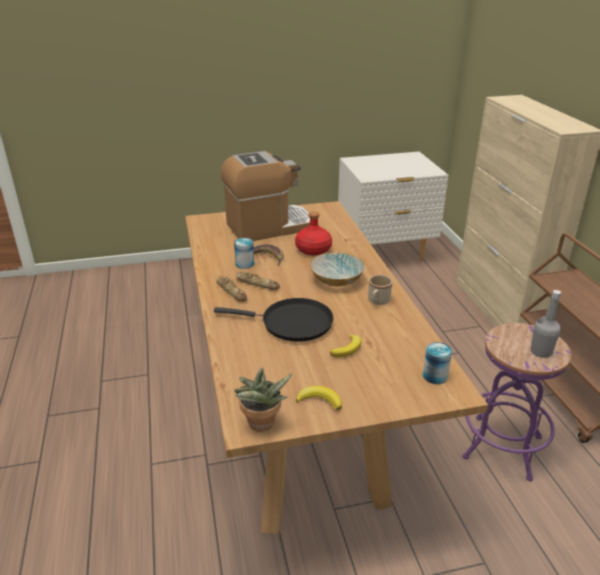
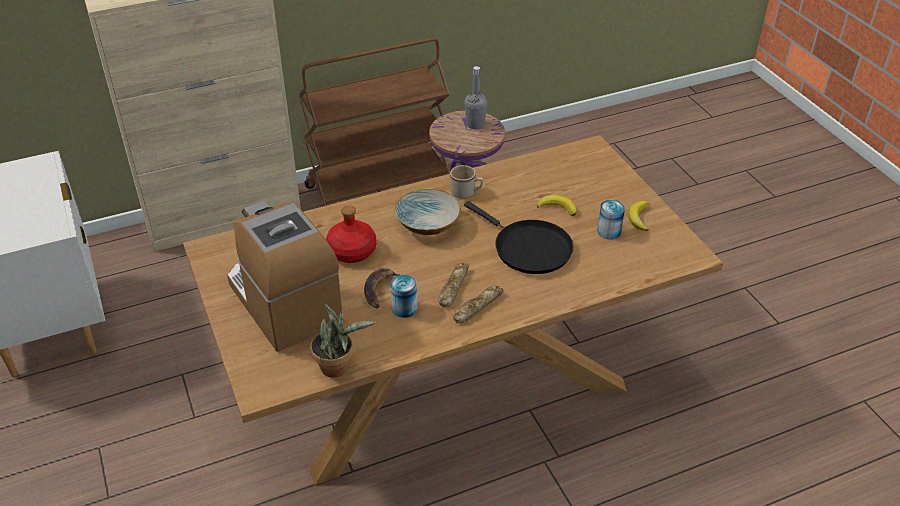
camera: 100 degrees left, 10 degrees up
black frying pan [214,298,334,342] -> black frying pan turned 135 degrees clockwise [464,201,573,274]
potted plant [234,368,292,432] -> potted plant moved to [310,303,376,378]
can [423,342,452,384] -> can moved to [597,200,625,239]

